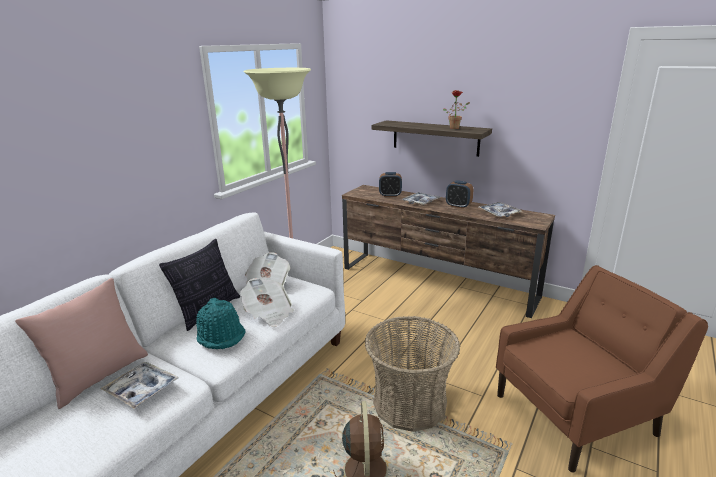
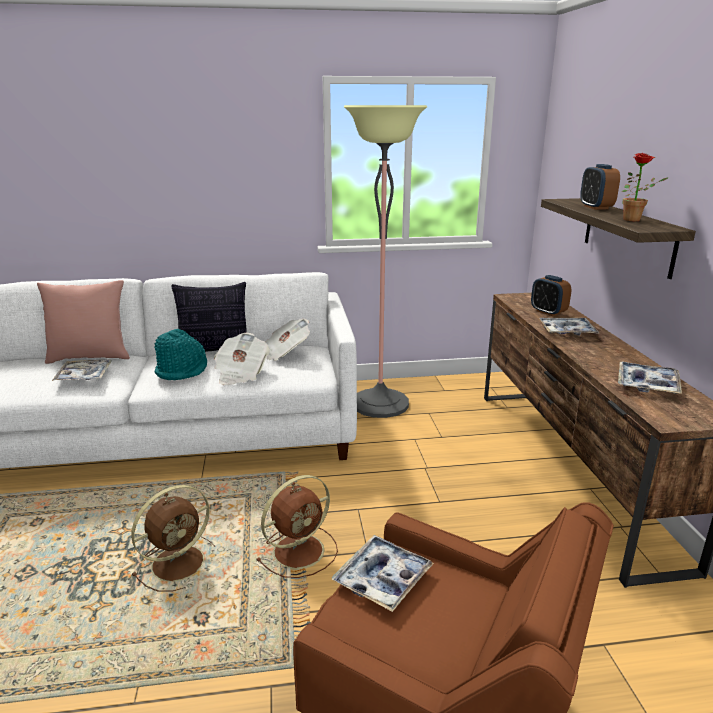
camera: 50 degrees right, 0 degrees up
basket [365,316,460,432] -> brown fan [256,475,338,578]
alarm clock [446,180,473,209] -> alarm clock moved to [580,164,620,210]
none -> tray [332,535,434,612]

